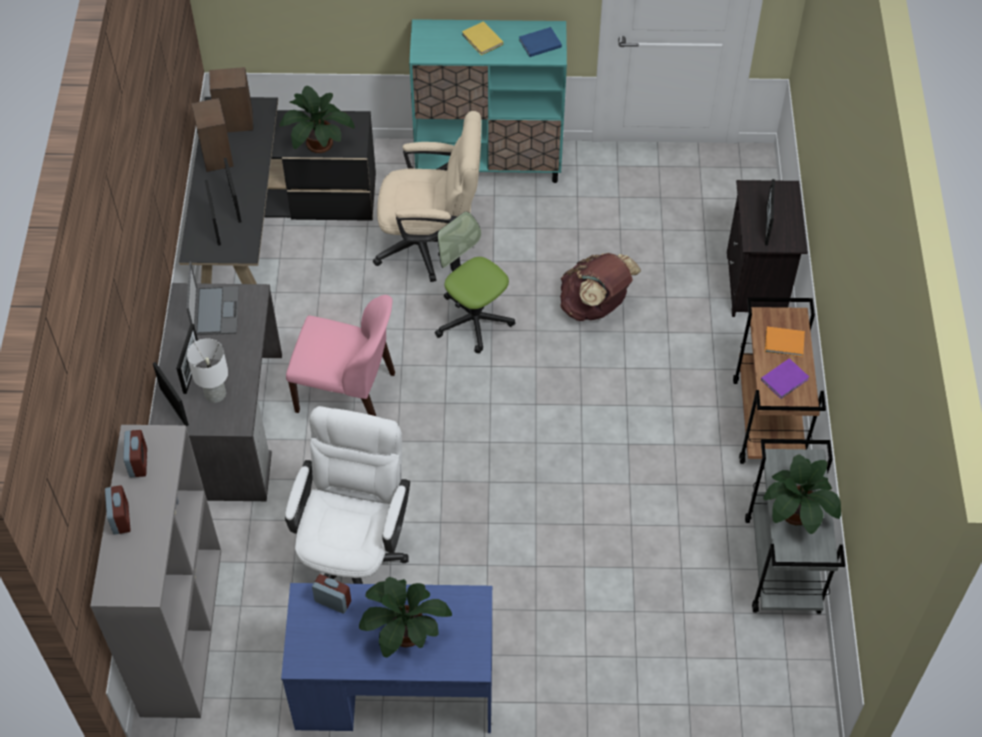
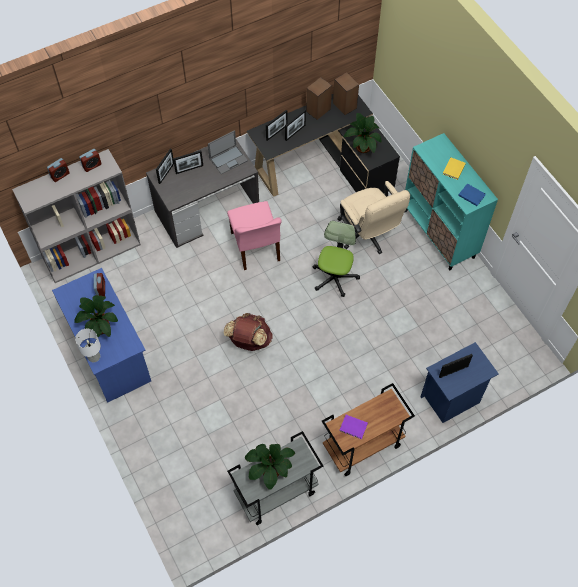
camera: 60 degrees right, 5 degrees up
white table lamp [187,338,228,403] -> white table lamp moved to [75,329,101,362]
white office chair [285,406,410,584] -> none
brown backpack [560,253,641,321] -> brown backpack moved to [224,313,273,351]
black nightstand [727,180,808,317] -> blue nightstand [421,342,499,423]
orange book [765,327,805,357] -> none

